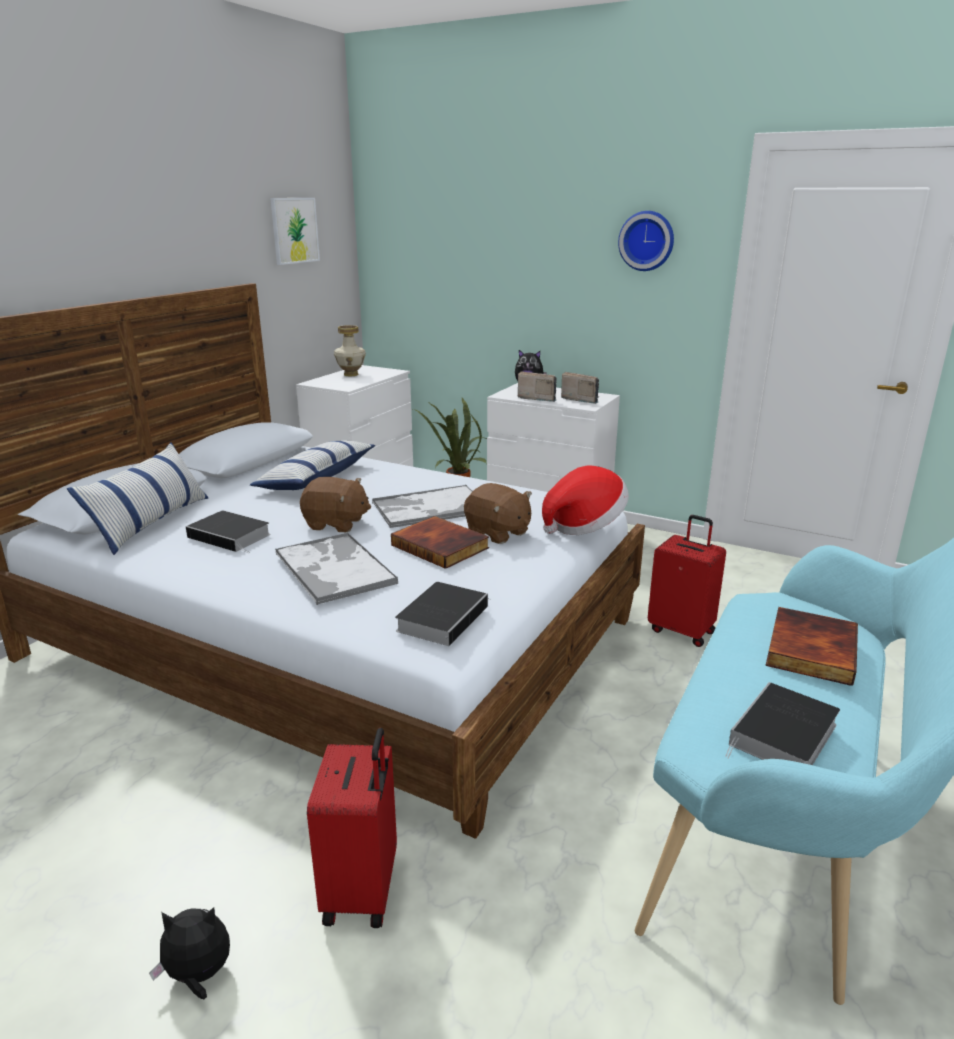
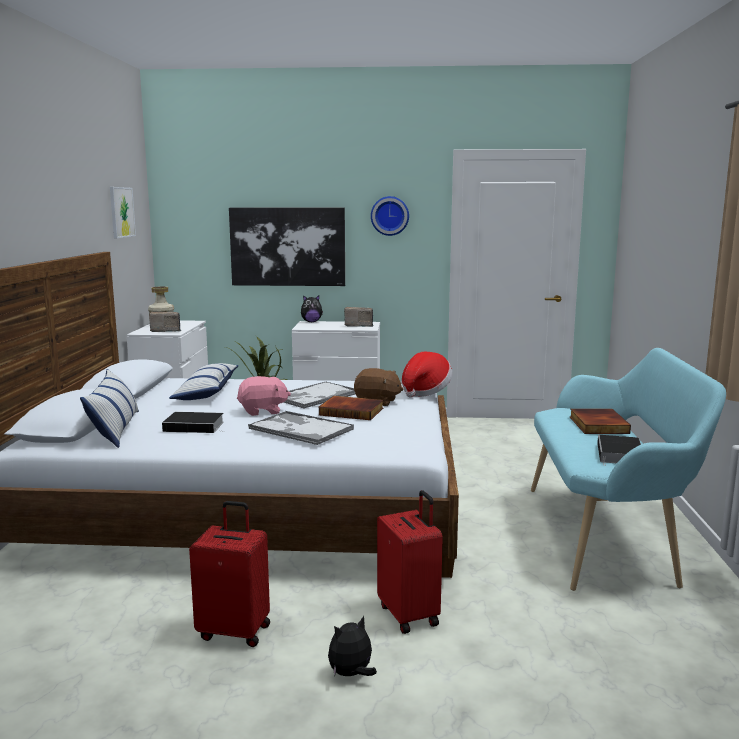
camera: 25 degrees left, 10 degrees down
brown plush toy [300,477,371,532] -> pink plush toy [237,376,291,416]
book [395,582,490,646] -> none
radio [518,371,557,402] -> radio moved to [149,312,181,332]
red suitcase [648,515,726,647] -> red suitcase moved to [189,501,270,647]
none -> picture [229,208,345,286]

